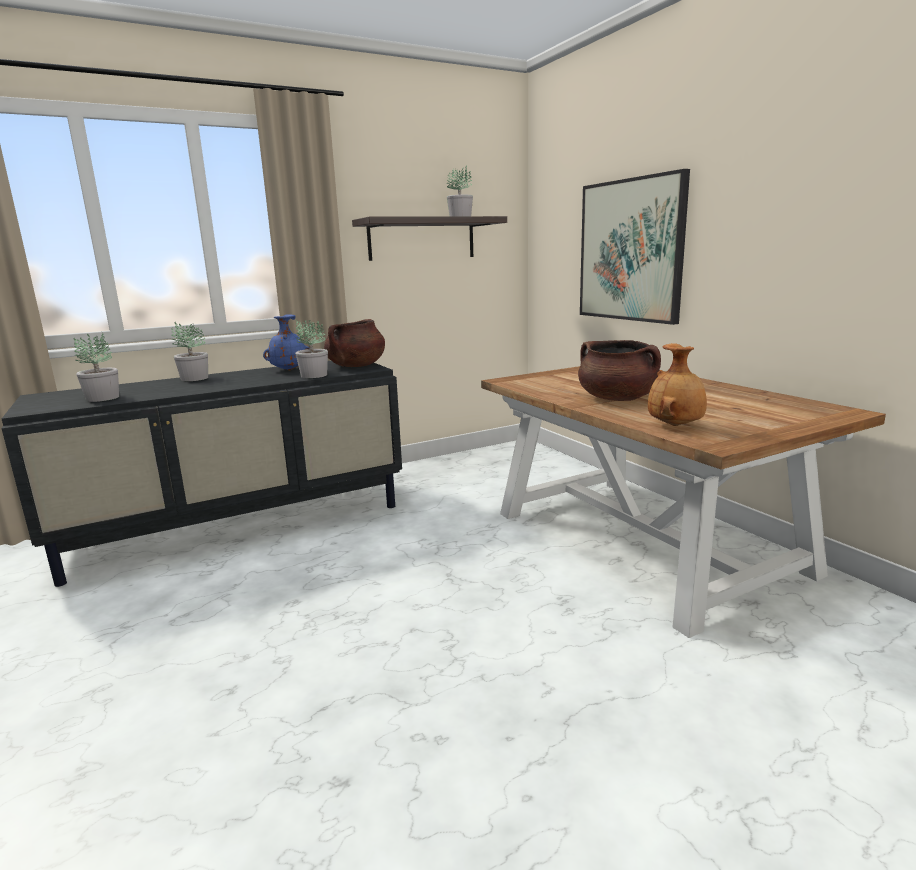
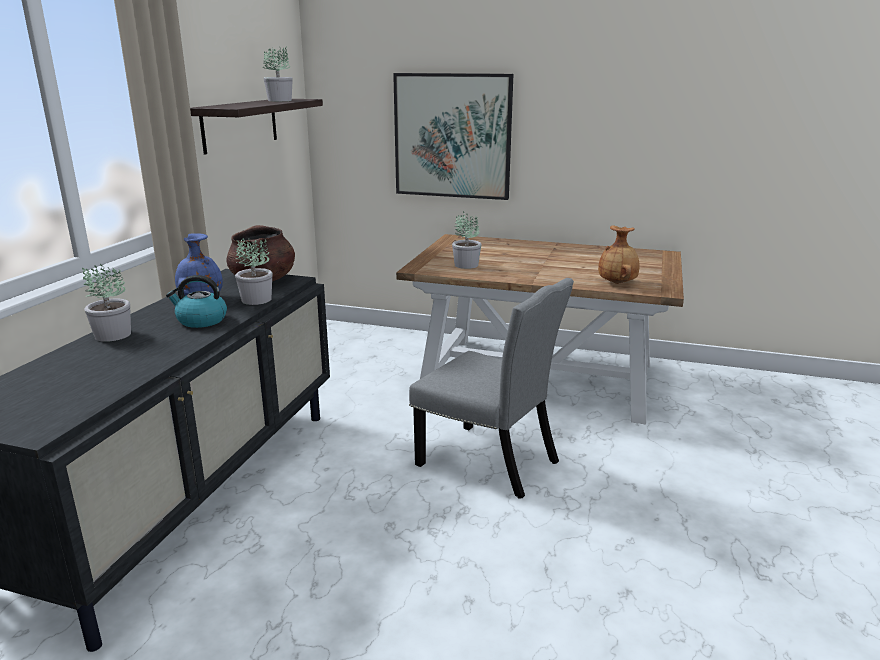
camera: 45 degrees left, 5 degrees up
potted plant [74,334,119,402] -> potted plant moved to [452,211,481,269]
brown cooking pot [578,340,661,401] -> none
none -> kettle [166,275,227,328]
none -> grey chair [409,278,574,499]

